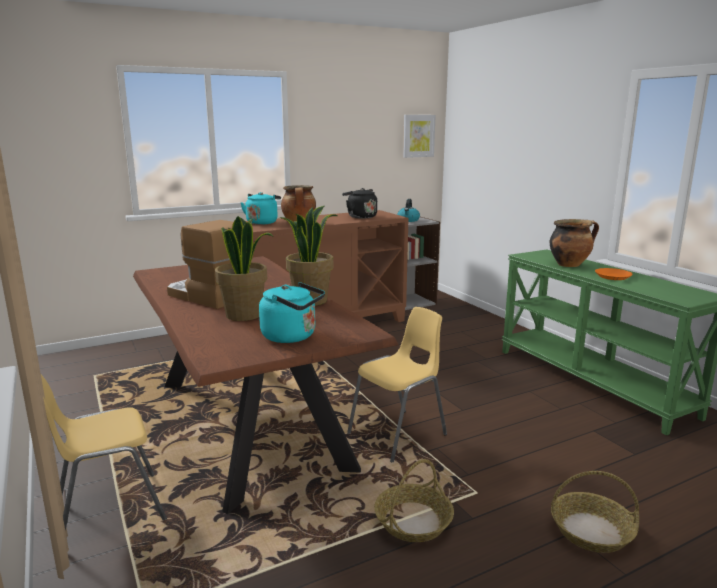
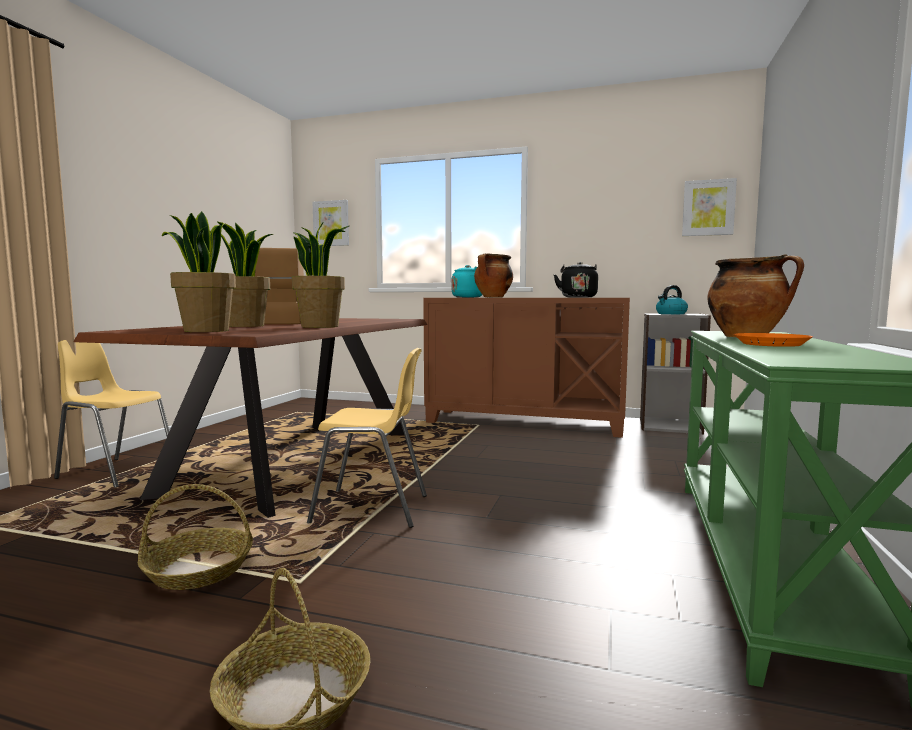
camera: 45 degrees right, 10 degrees down
turquoise kettle [259,282,325,343] -> potted plant [162,211,236,332]
none -> picture [313,200,349,246]

